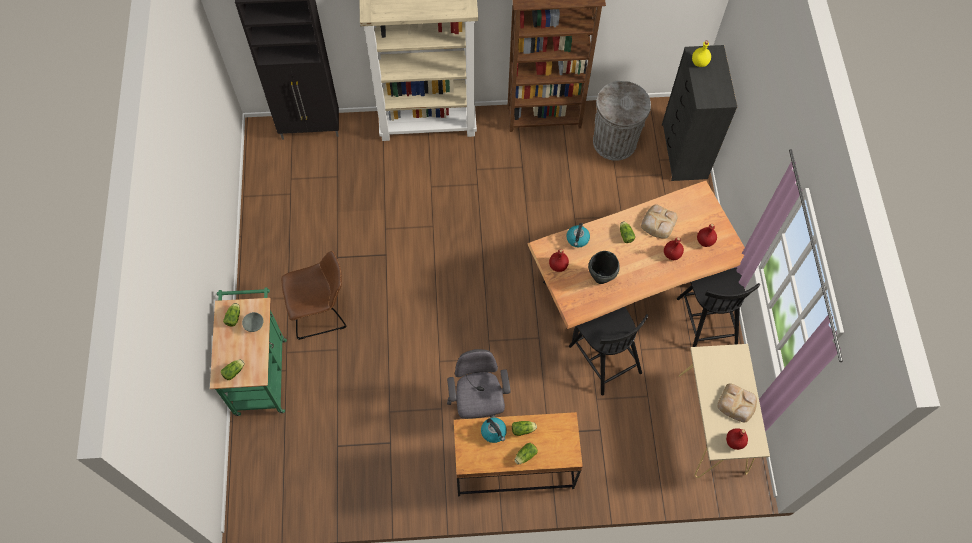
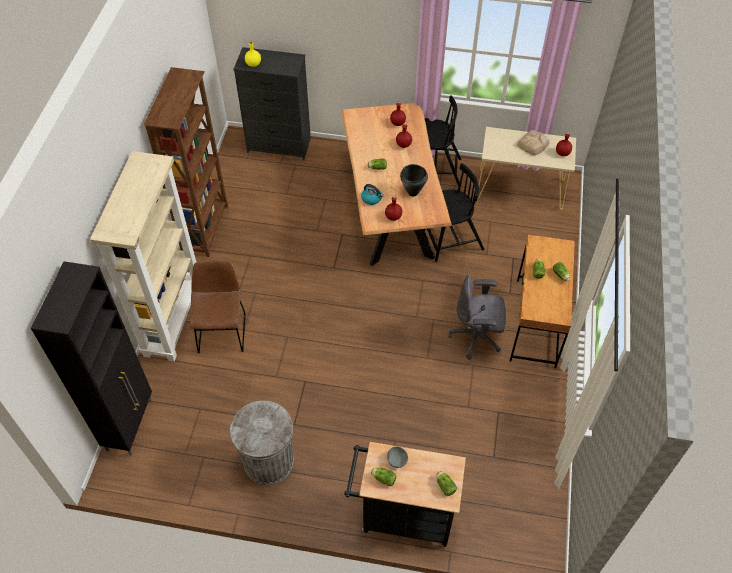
camera: 75 degrees left, 10 degrees down
green cart [210,287,287,416] -> black cart [344,442,466,547]
brown chair [281,251,346,340] -> brown chair moved to [190,260,246,353]
kettle [481,417,507,443] -> none
grey trash can [593,81,651,161] -> grey trash can moved to [230,401,294,485]
bread [641,204,677,239] -> none

